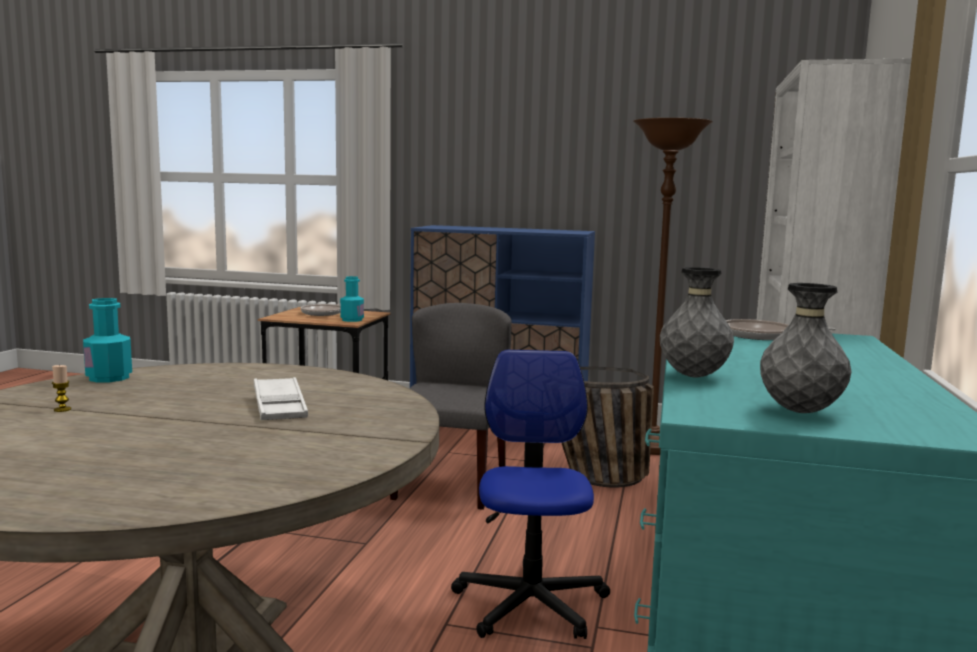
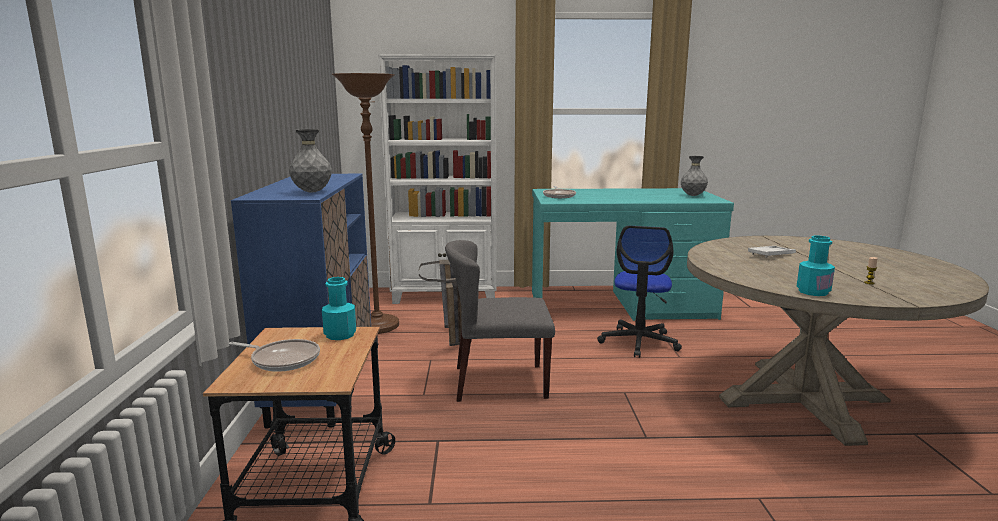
camera: 105 degrees left, 5 degrees up
office chair [451,350,610,639] -> office chair turned 60 degrees counterclockwise [597,226,682,358]
grey vase [660,267,734,377] -> grey vase moved to [289,129,332,192]

